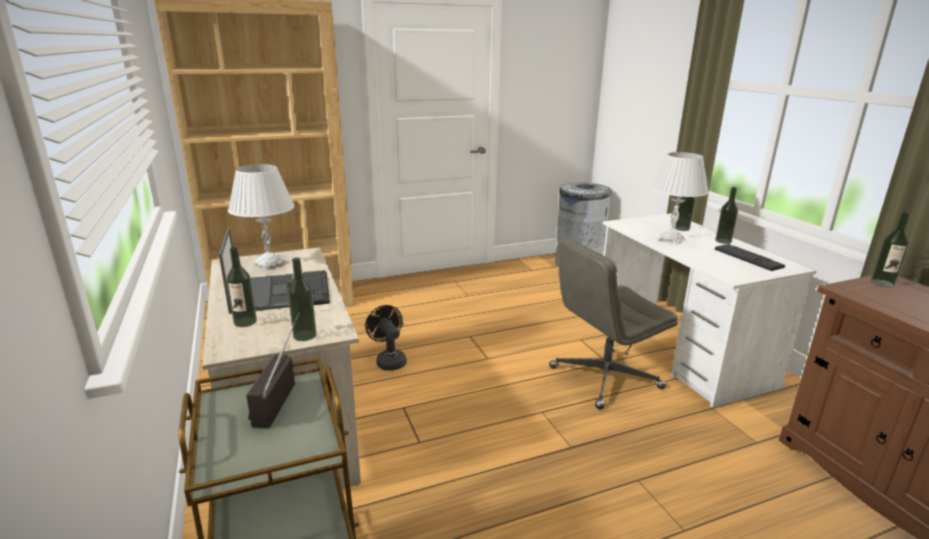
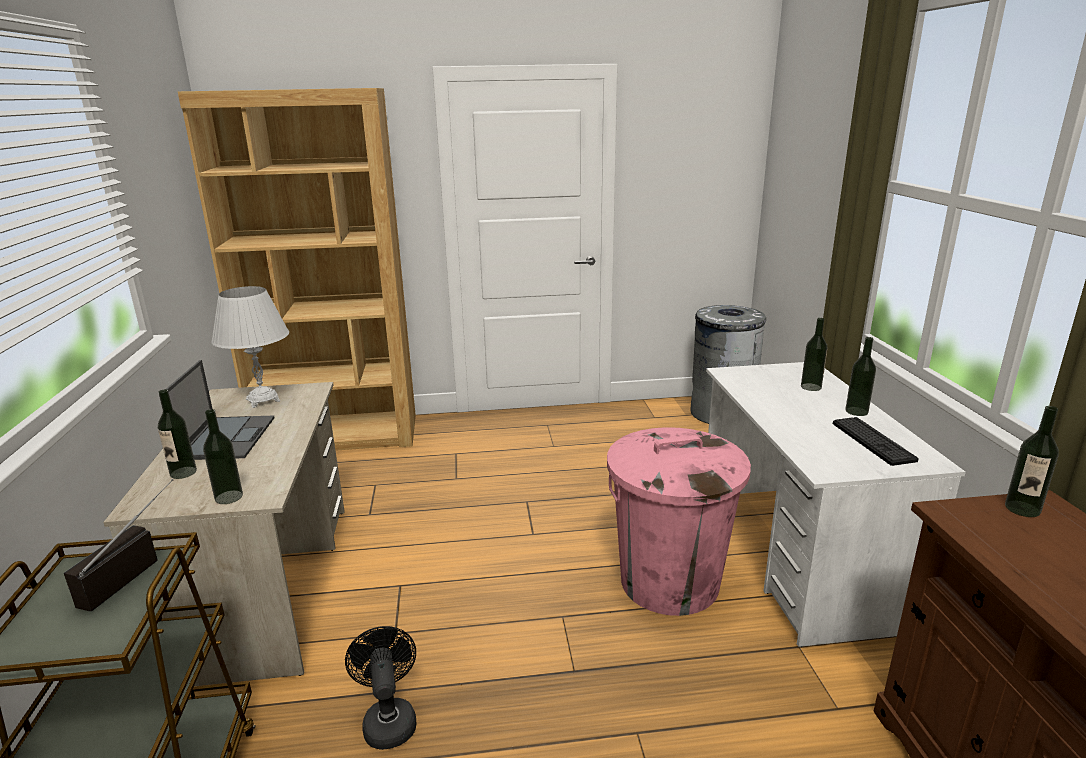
camera: 15 degrees right, 0 degrees up
keyboard [303,270,330,305] -> none
black fan [365,305,407,371] -> black fan moved to [345,626,416,750]
grey office chair [549,239,678,409] -> pink trash can [607,427,751,616]
white table lamp [651,152,709,244] -> none

